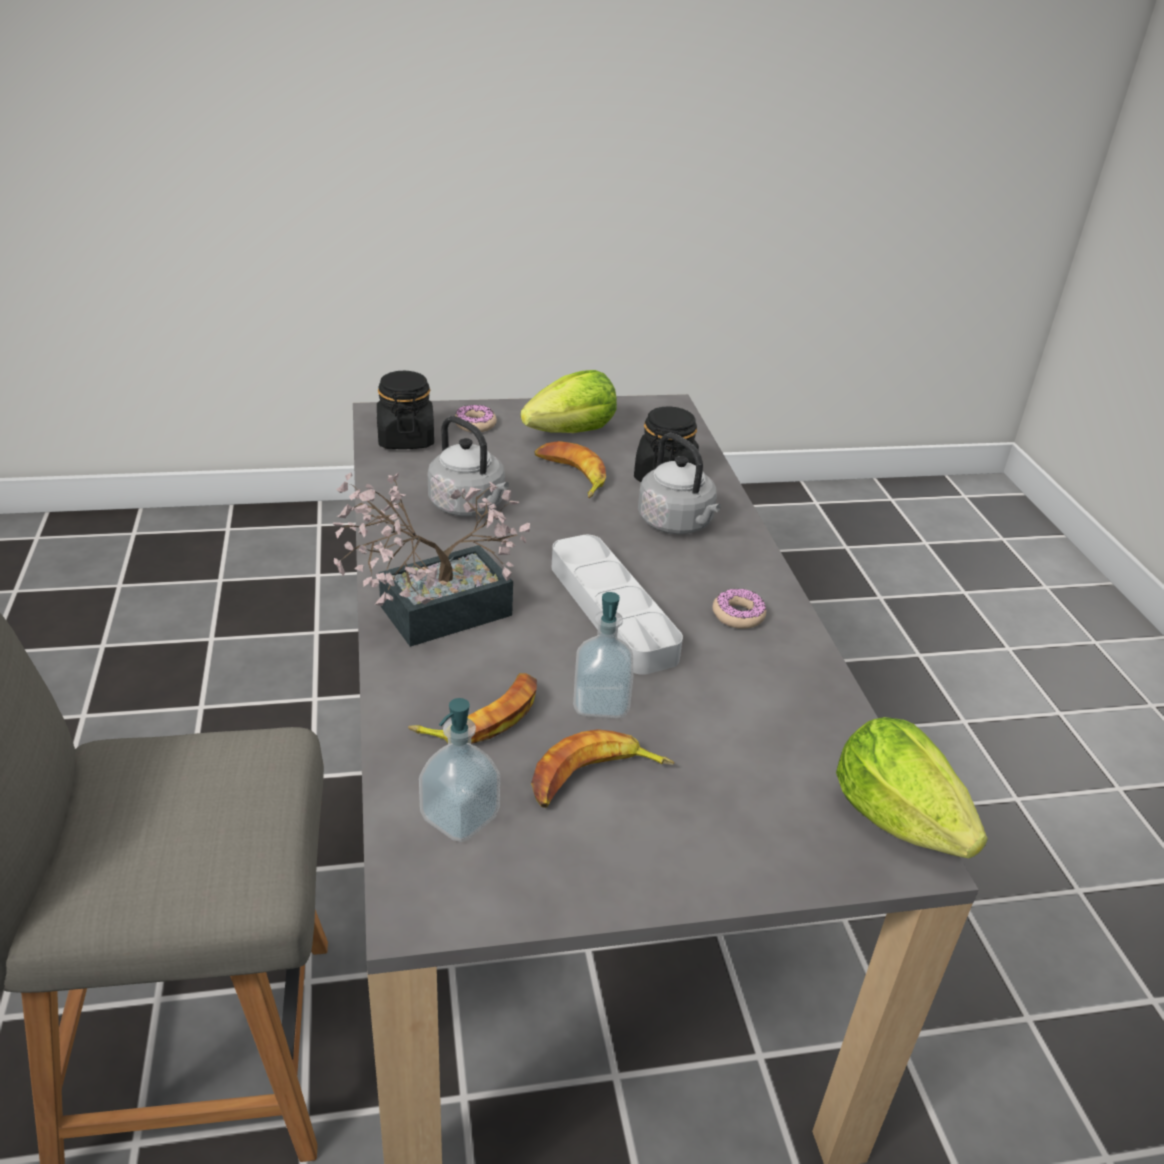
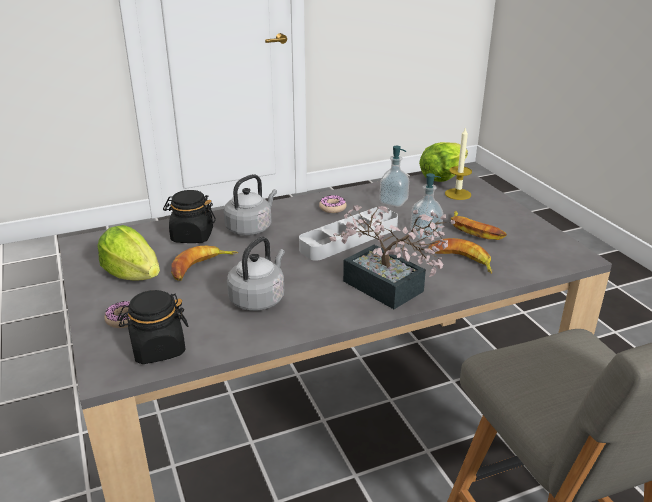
camera: 100 degrees left, 5 degrees down
soap dispenser [419,698,500,842] -> soap dispenser moved to [379,146,409,207]
none -> candle [445,127,472,200]

